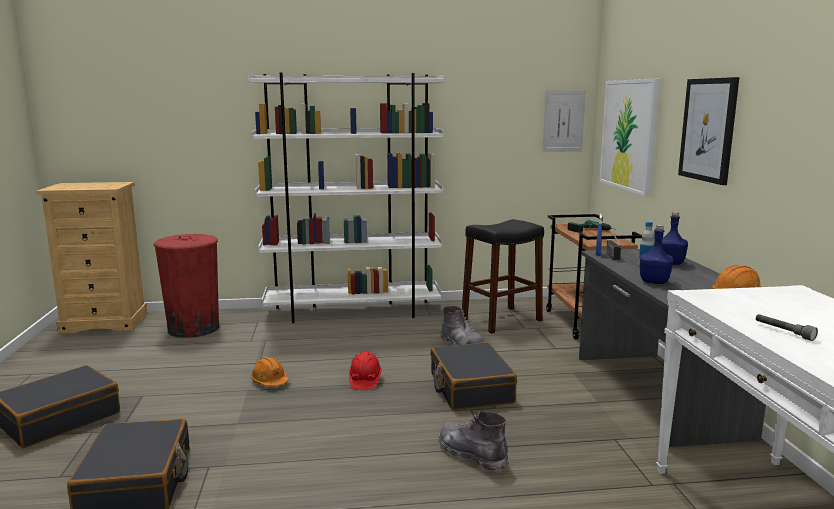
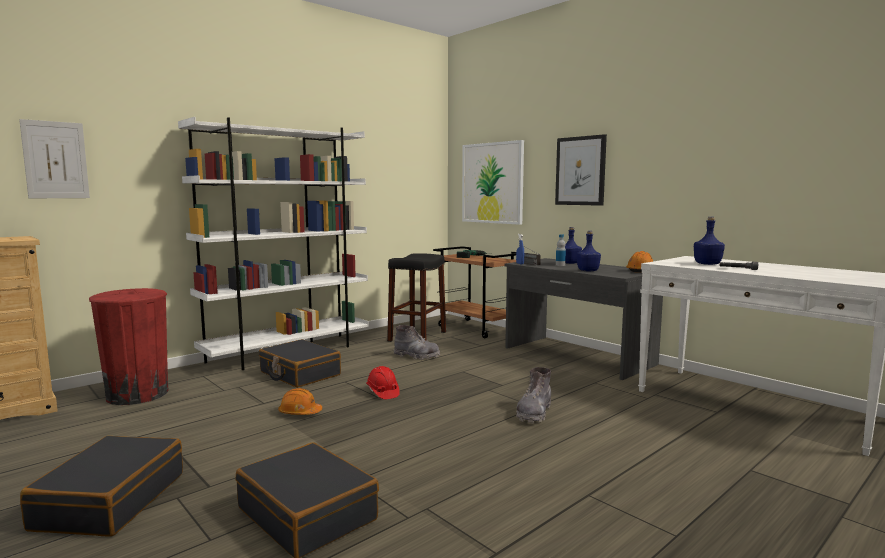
camera: 35 degrees left, 5 degrees down
black suitcase [431,342,517,410] -> black suitcase moved to [259,339,341,388]
grey boot [438,411,509,473] -> grey boot turned 75 degrees counterclockwise [516,367,551,423]
picture [542,90,586,152] -> picture moved to [19,119,90,198]
none -> blue bottle [694,217,725,265]

